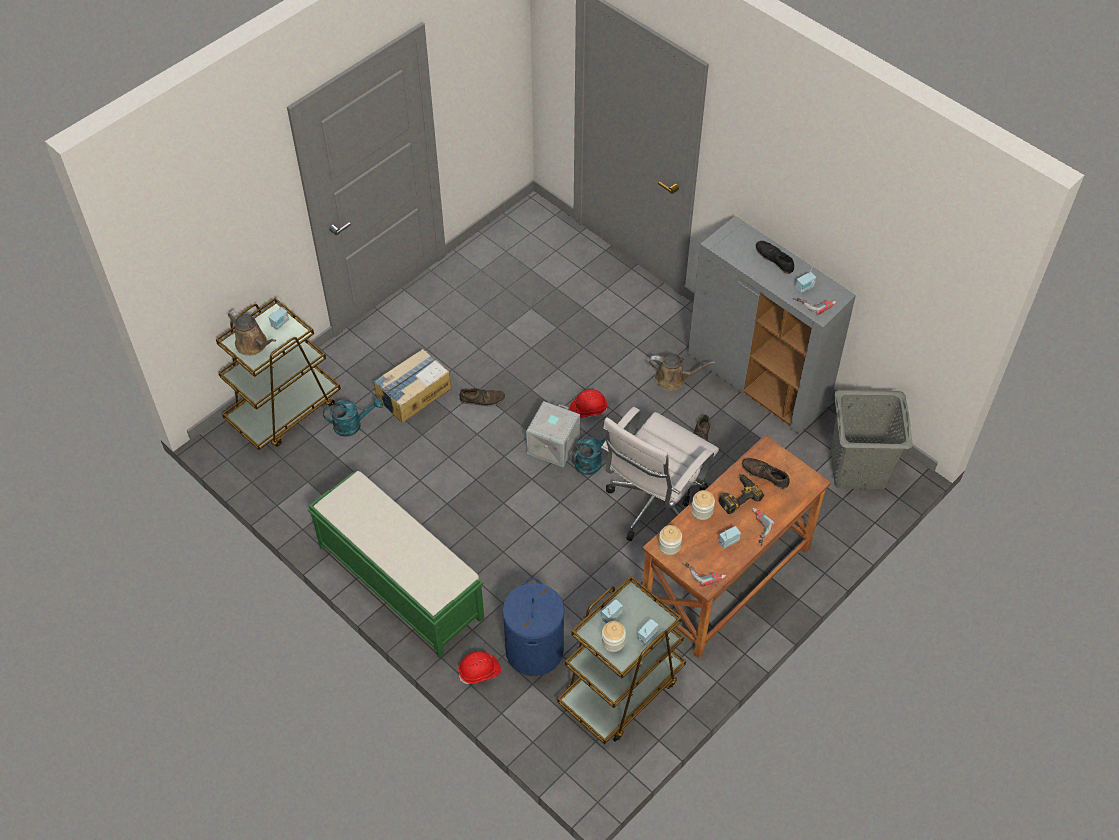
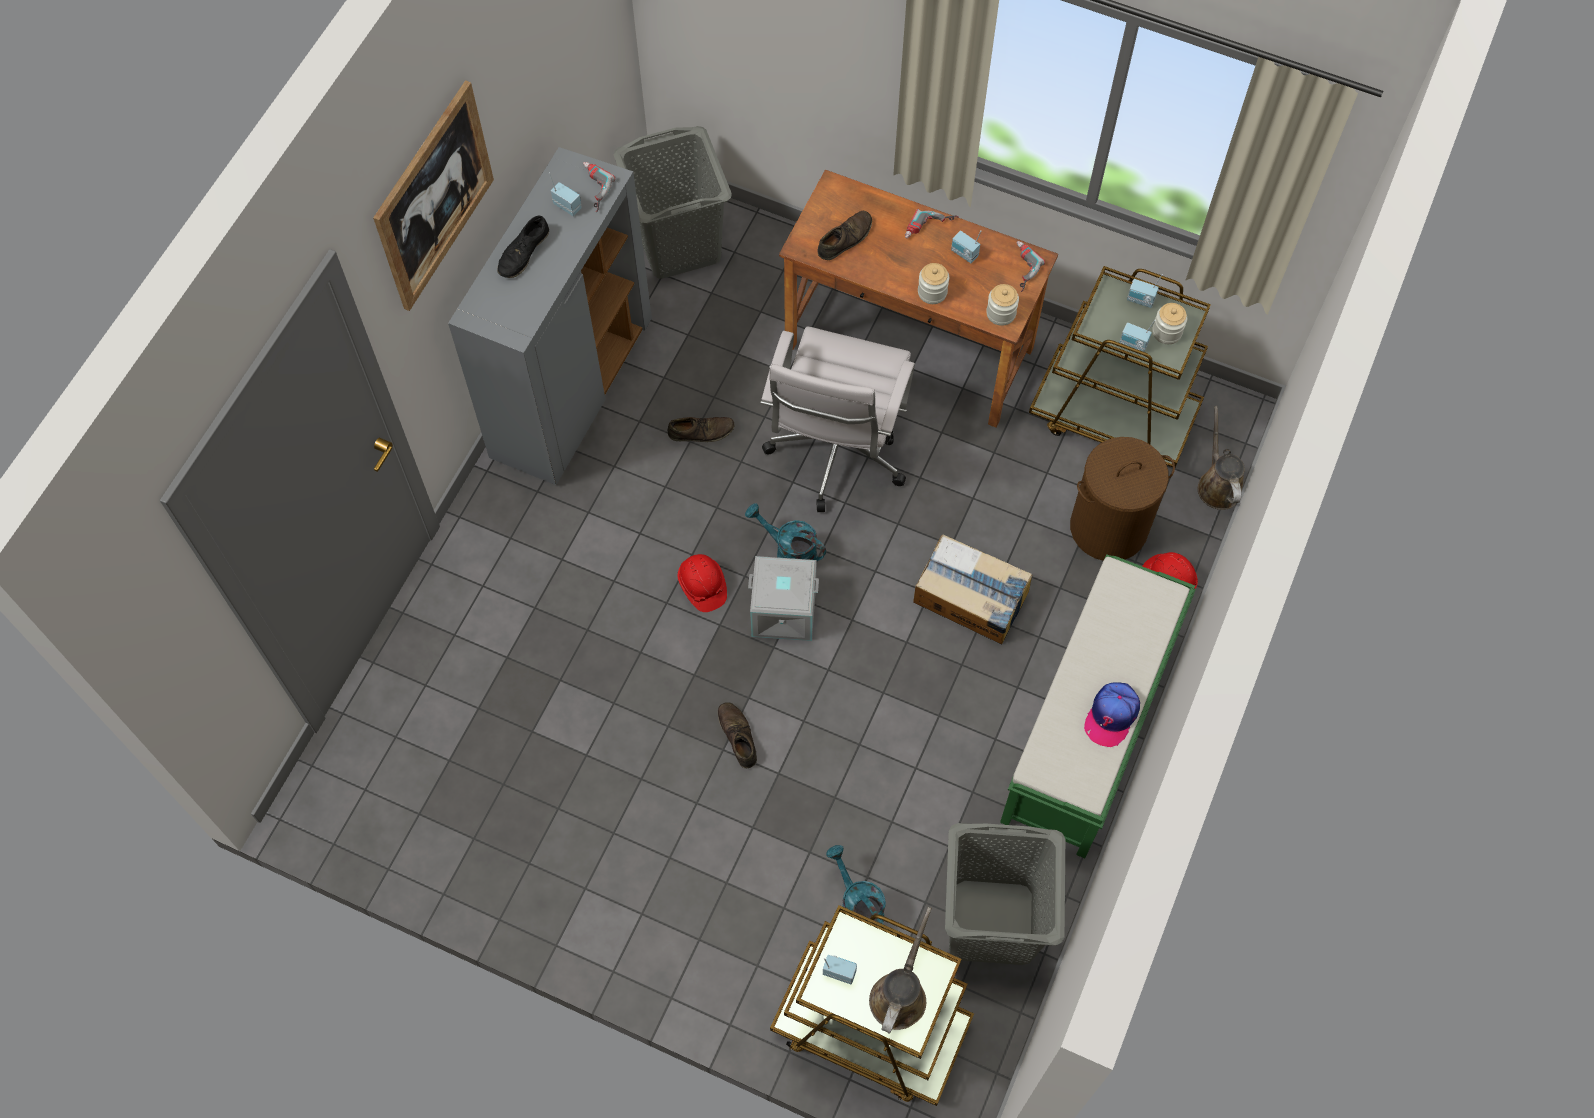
camera: 110 degrees left, 10 degrees up
cardboard box [373,349,451,423] -> cardboard box moved to [914,534,1032,644]
blue laundry basket [502,578,564,676] -> brown laundry basket [1070,437,1175,561]
white office chair [601,407,719,541] -> white office chair turned 90 degrees clockwise [760,327,915,512]
brown watering can [649,353,715,391] -> brown watering can moved to [1198,406,1245,510]
power drill [718,474,764,514] -> none
brown shoe [742,458,790,489] -> brown shoe turned 150 degrees counterclockwise [818,211,872,260]
none -> picture [373,80,494,311]
none -> grey laundry basket [945,823,1065,965]
none -> cap [1084,682,1140,747]

